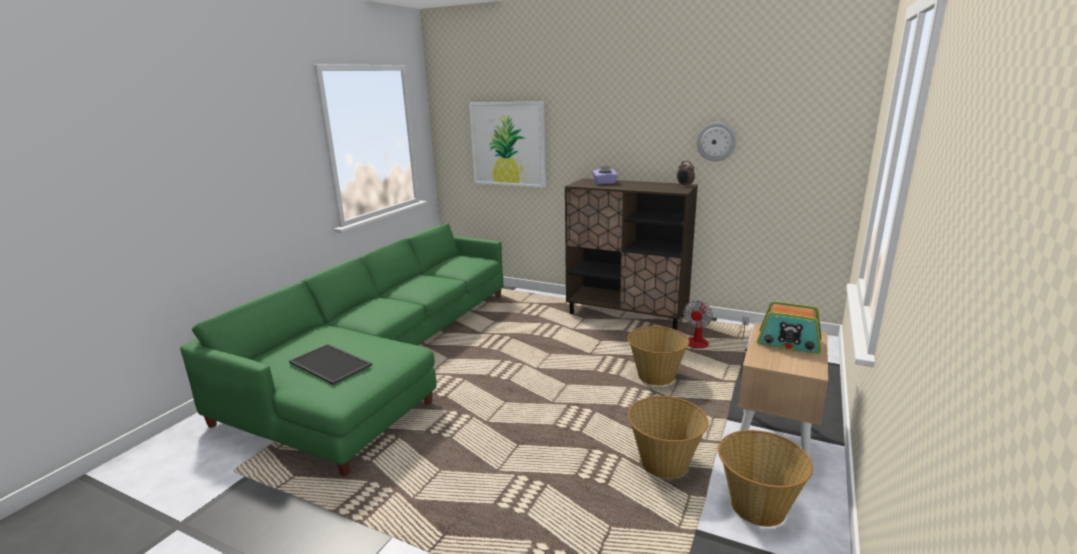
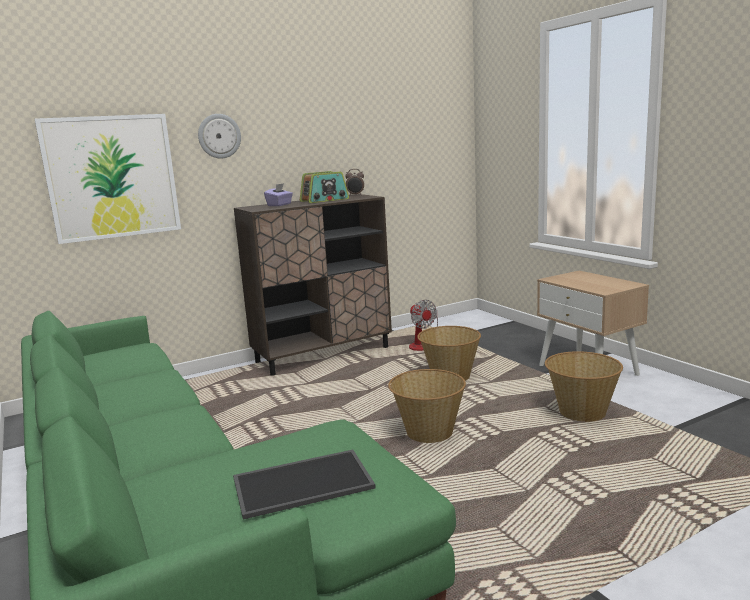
camera: 55 degrees left, 5 degrees down
wall clock [697,123,736,161] -> wall clock moved to [198,114,241,159]
basket [718,430,813,527] -> basket moved to [388,369,466,443]
radio [757,301,822,354] -> radio moved to [300,171,349,203]

